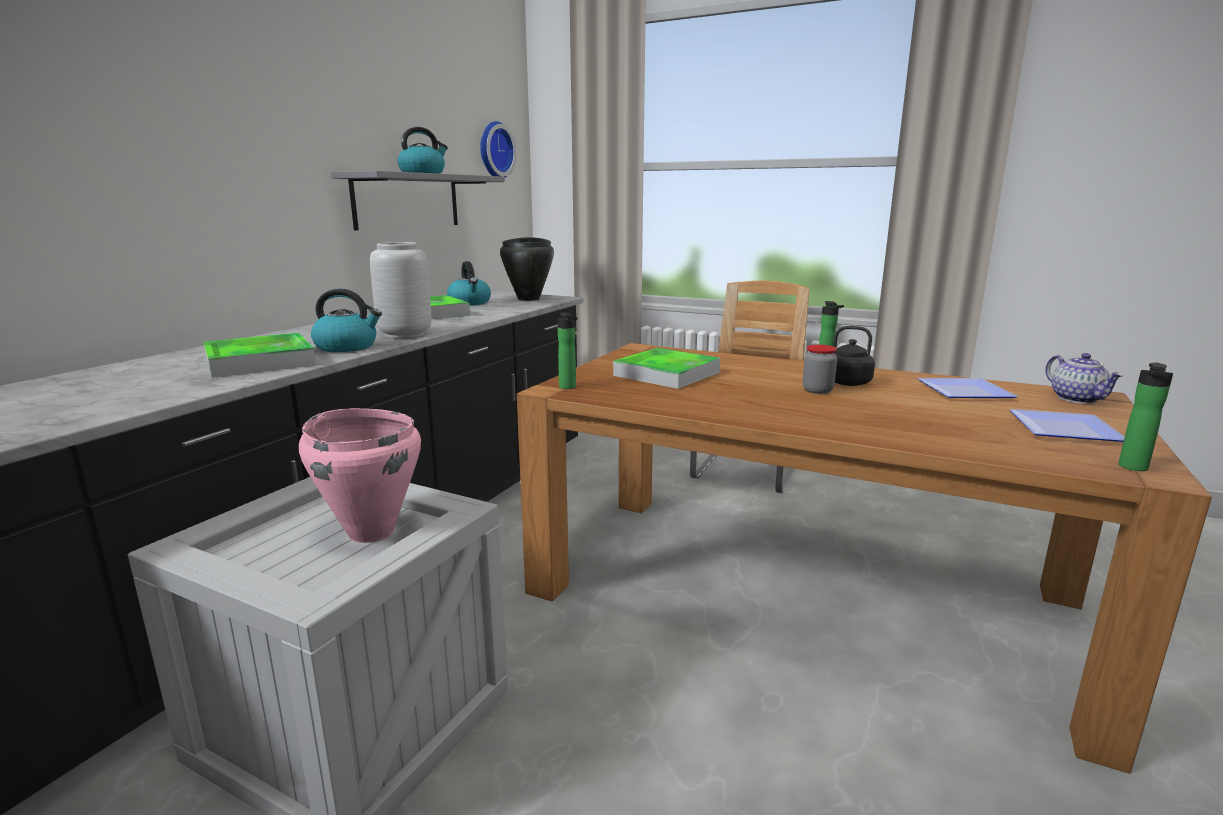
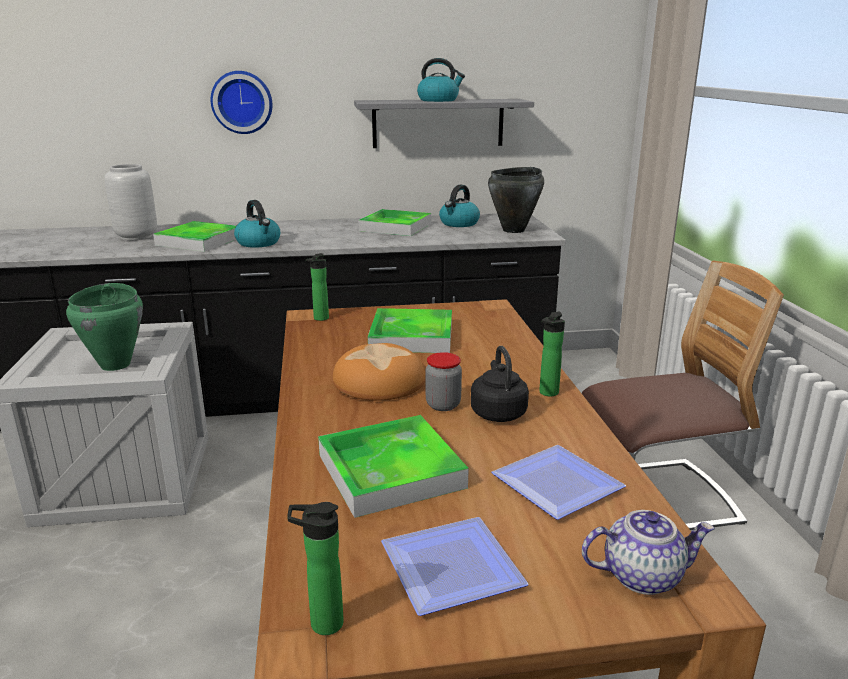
camera: 55 degrees right, 5 degrees up
pink cooking pot [299,408,421,543] -> green cooking pot [66,283,143,371]
grey vase [370,242,431,338] -> grey vase moved to [105,164,157,240]
wall clock [480,121,517,177] -> wall clock moved to [211,71,273,134]
teapot [1045,353,1124,404] -> teapot turned 135 degrees counterclockwise [582,510,715,595]
none -> tray [318,415,469,518]
none -> bread [332,343,426,401]

